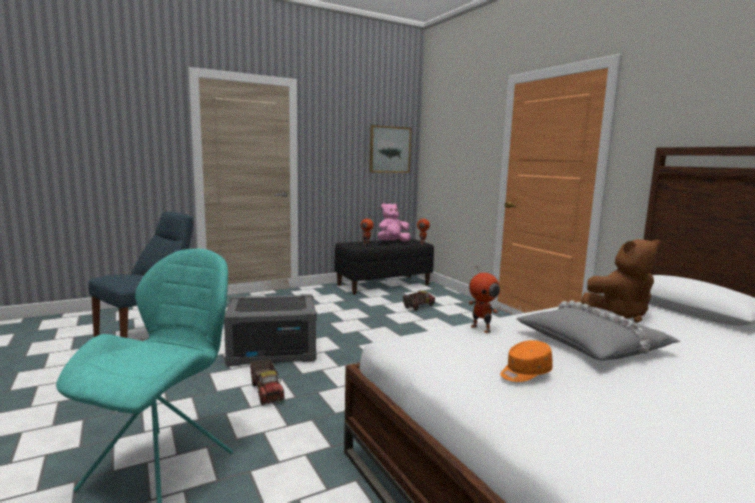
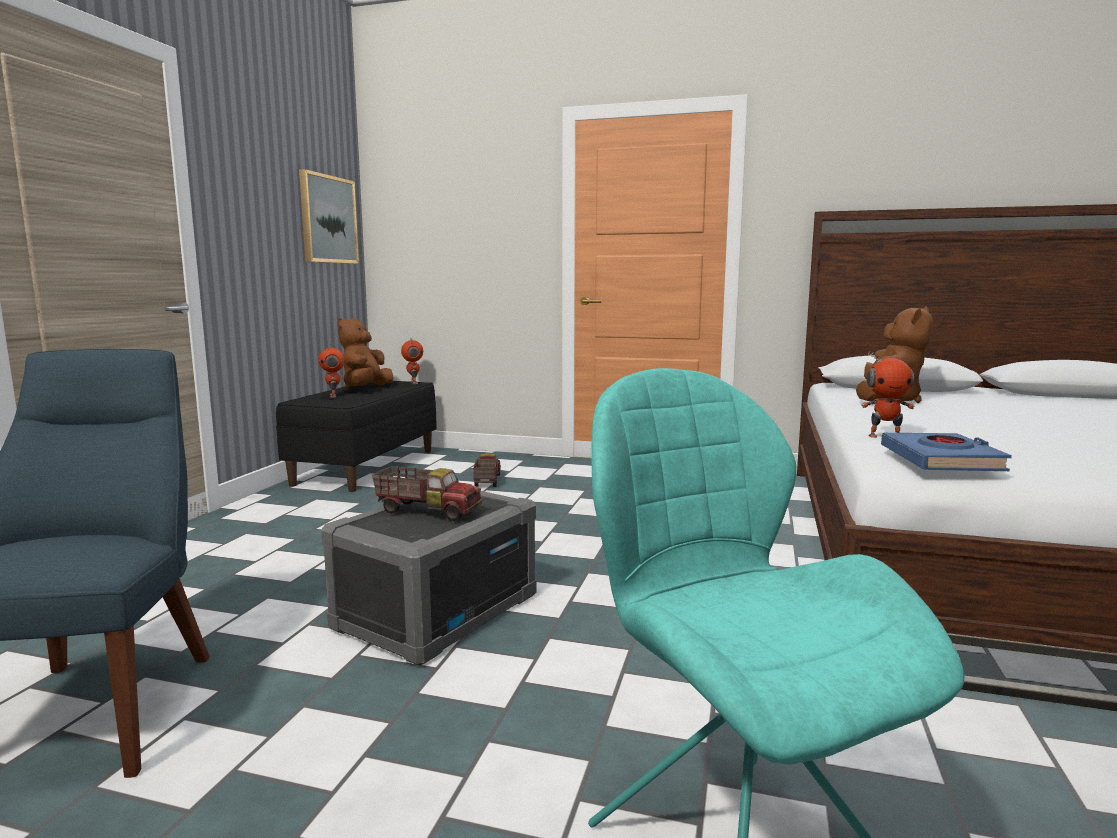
camera: 45 degrees left, 0 degrees up
toy truck [250,359,285,405] -> toy truck moved to [372,466,482,521]
pink plush toy [377,203,410,242] -> brown plush toy [338,318,393,388]
orange cap [500,340,553,382] -> none
grey pillow [517,300,680,360] -> none
none -> blue book [881,433,1012,471]

